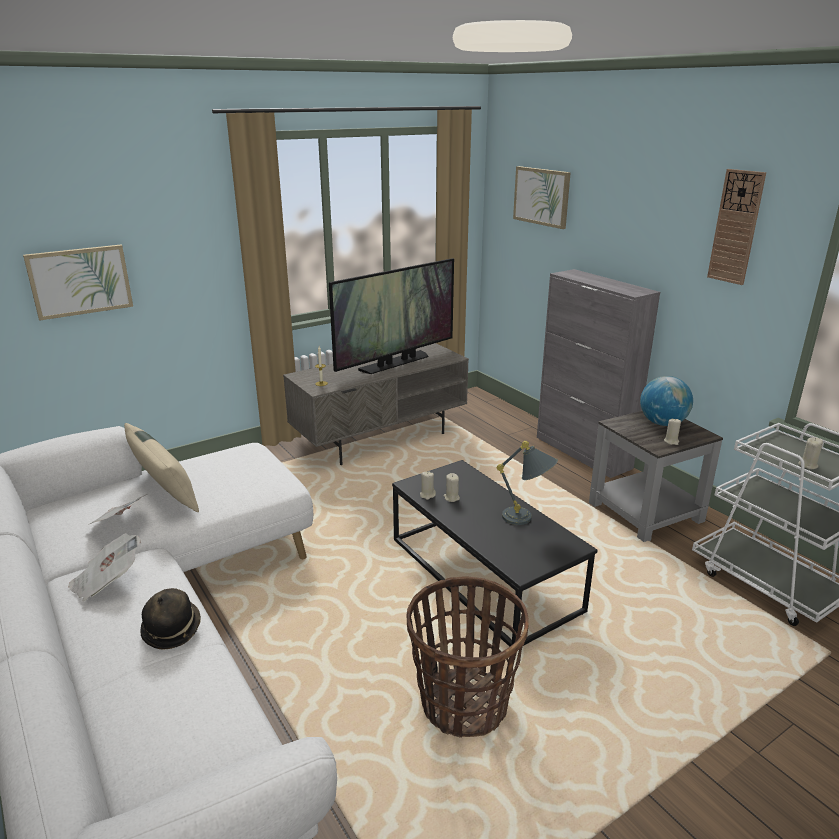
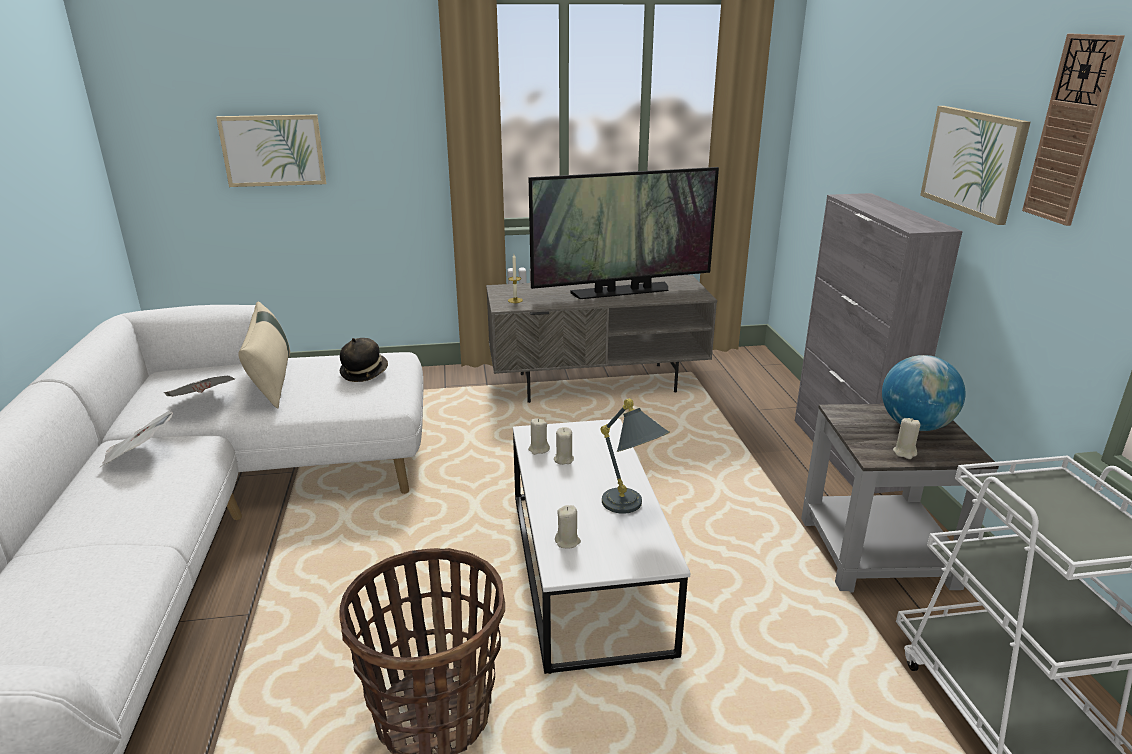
camera: 25 degrees right, 0 degrees up
hat [140,588,201,649] -> hat moved to [340,338,388,382]
black coffee table [392,460,597,647] -> white coffee table [513,419,690,674]
picture [513,166,571,229] -> picture moved to [920,106,1031,225]
beige candle [798,437,823,469] -> beige candle moved to [555,505,581,549]

